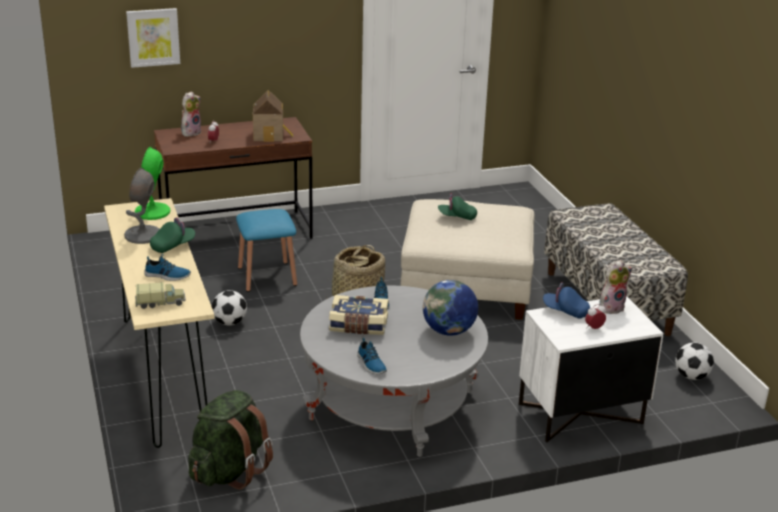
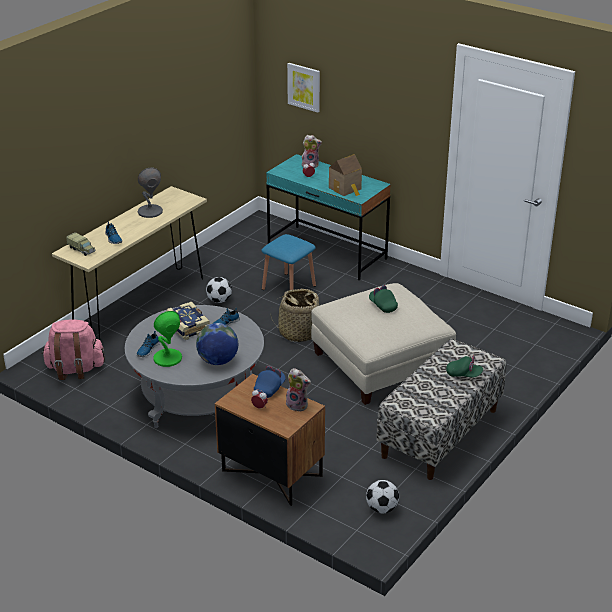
camera: 55 degrees right, 5 degrees up
green table lamp [135,147,170,220] -> green table lamp moved to [153,311,182,367]
green cap [150,217,195,253] -> green cap moved to [446,356,483,377]
brown desk [154,117,313,239] -> turquoise desk [266,154,391,280]
green backpack [188,390,273,490] -> pink backpack [42,320,105,380]
white nightstand [519,296,663,442] -> brown nightstand [215,374,325,506]
blue cap [543,282,590,319] -> blue cap turned 45 degrees clockwise [254,366,285,398]

